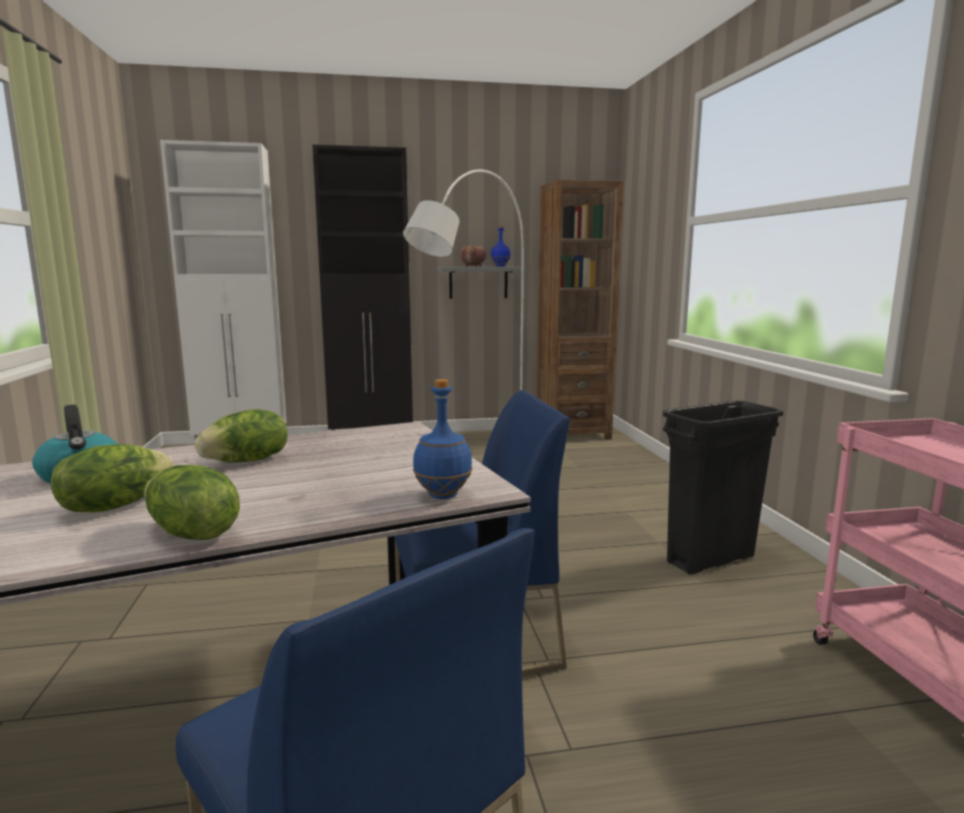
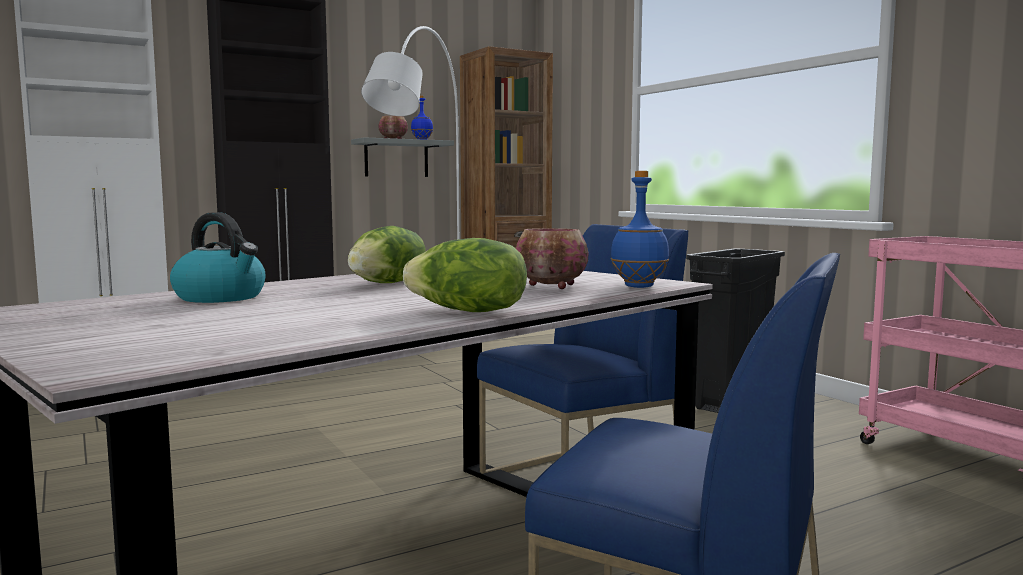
camera: 20 degrees left, 5 degrees down
lettuce [51,444,174,512] -> none
none -> bowl [516,228,588,289]

